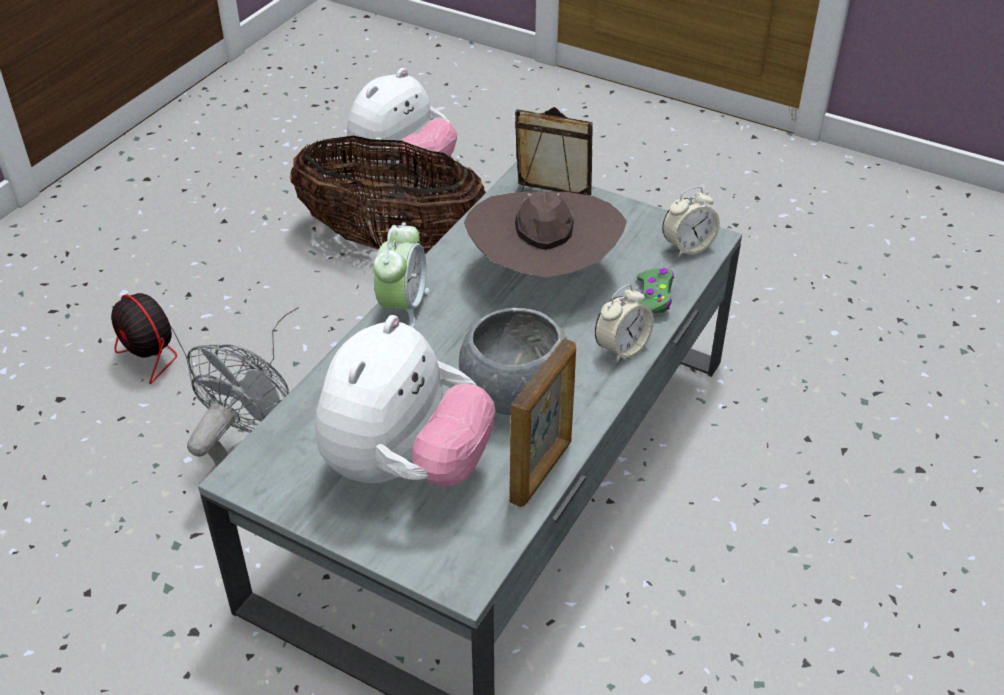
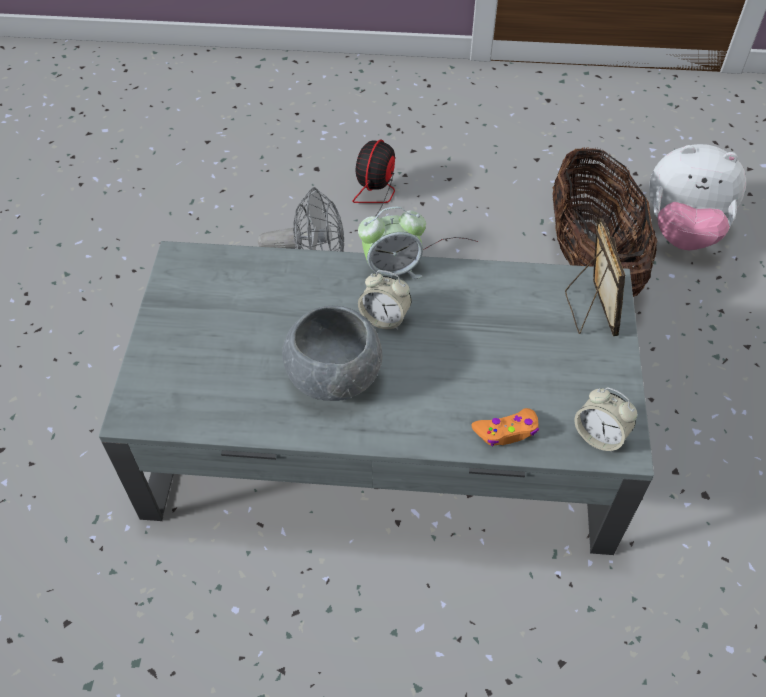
camera: 65 degrees right, 10 degrees up
plush toy [315,315,495,487] -> none
brown hat [464,191,627,277] -> none
picture frame [509,339,576,507] -> none
alarm clock [595,284,654,363] -> alarm clock moved to [358,270,411,330]
green game controller [637,268,674,313] -> orange game controller [471,408,539,446]

